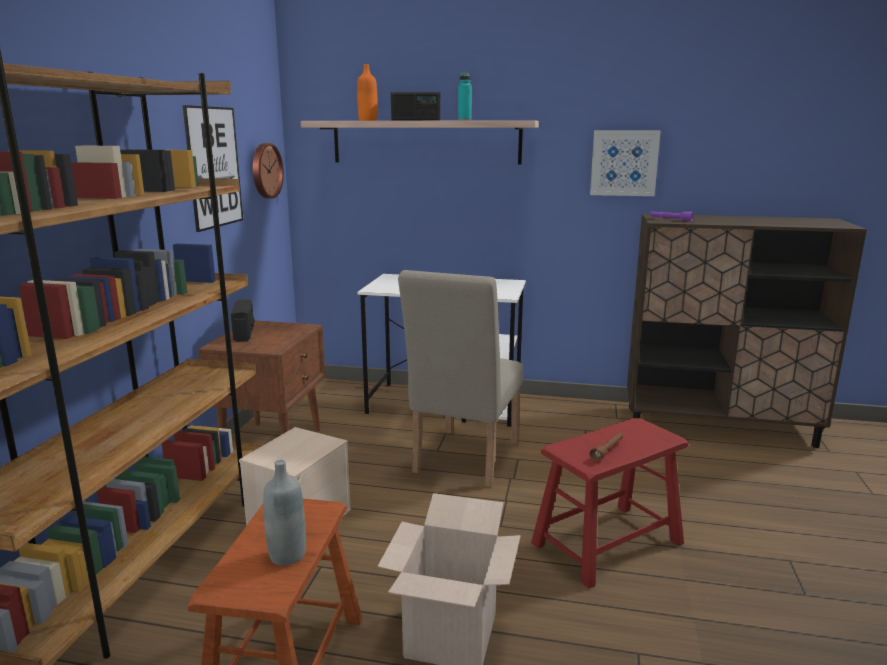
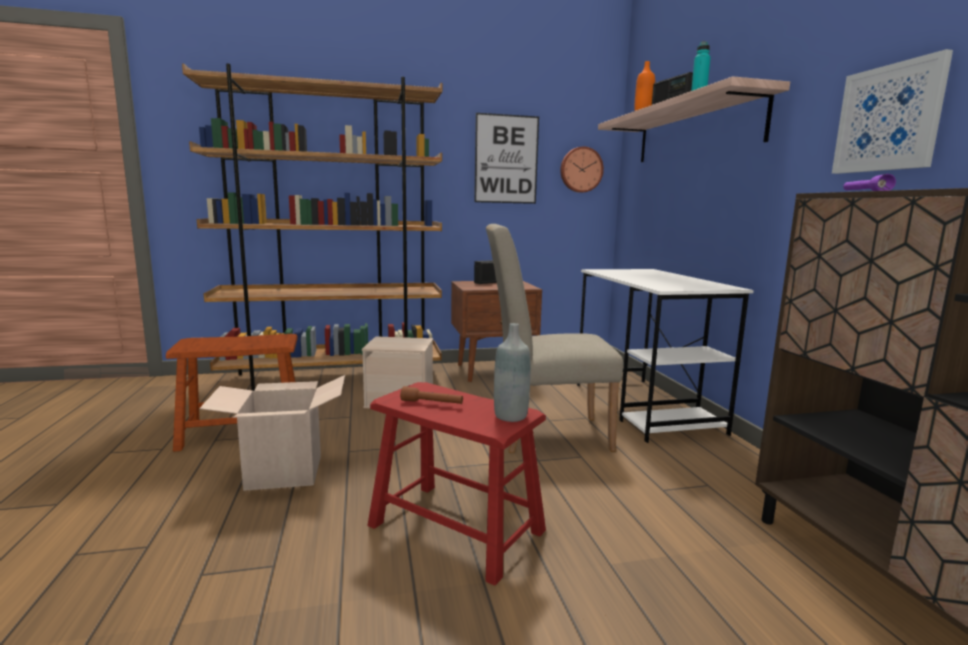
camera: 65 degrees right, 5 degrees down
grey bottle [263,460,306,566] -> grey bottle moved to [494,323,530,422]

